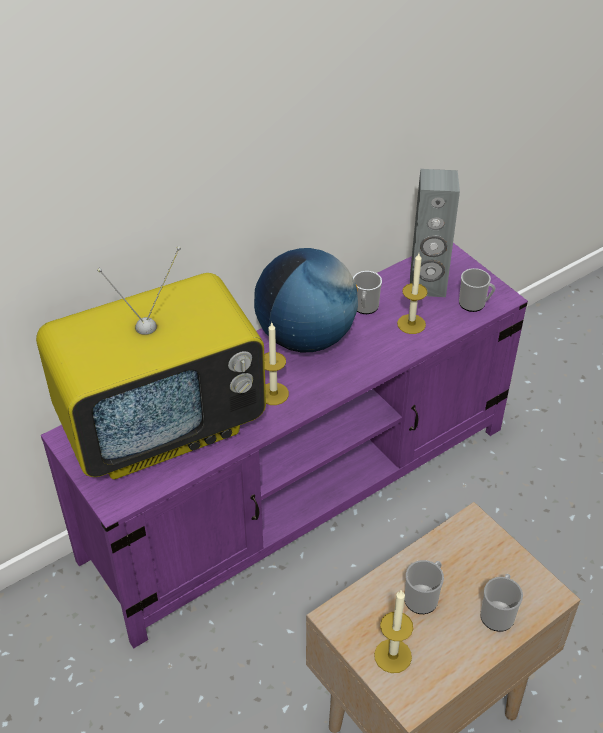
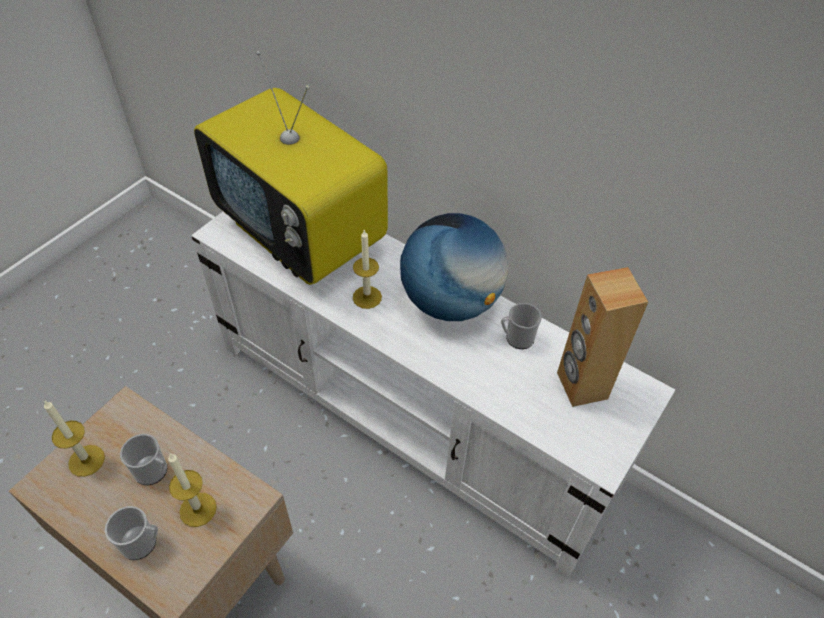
camera: 70 degrees right, 5 degrees up
purple tv stand [41,243,528,649] -> white tv stand [191,212,675,580]
candle [397,253,427,334] -> candle moved to [168,454,217,527]
grey speaker [410,169,460,297] -> brown speaker [557,267,648,407]
mug [459,268,496,312] -> none

